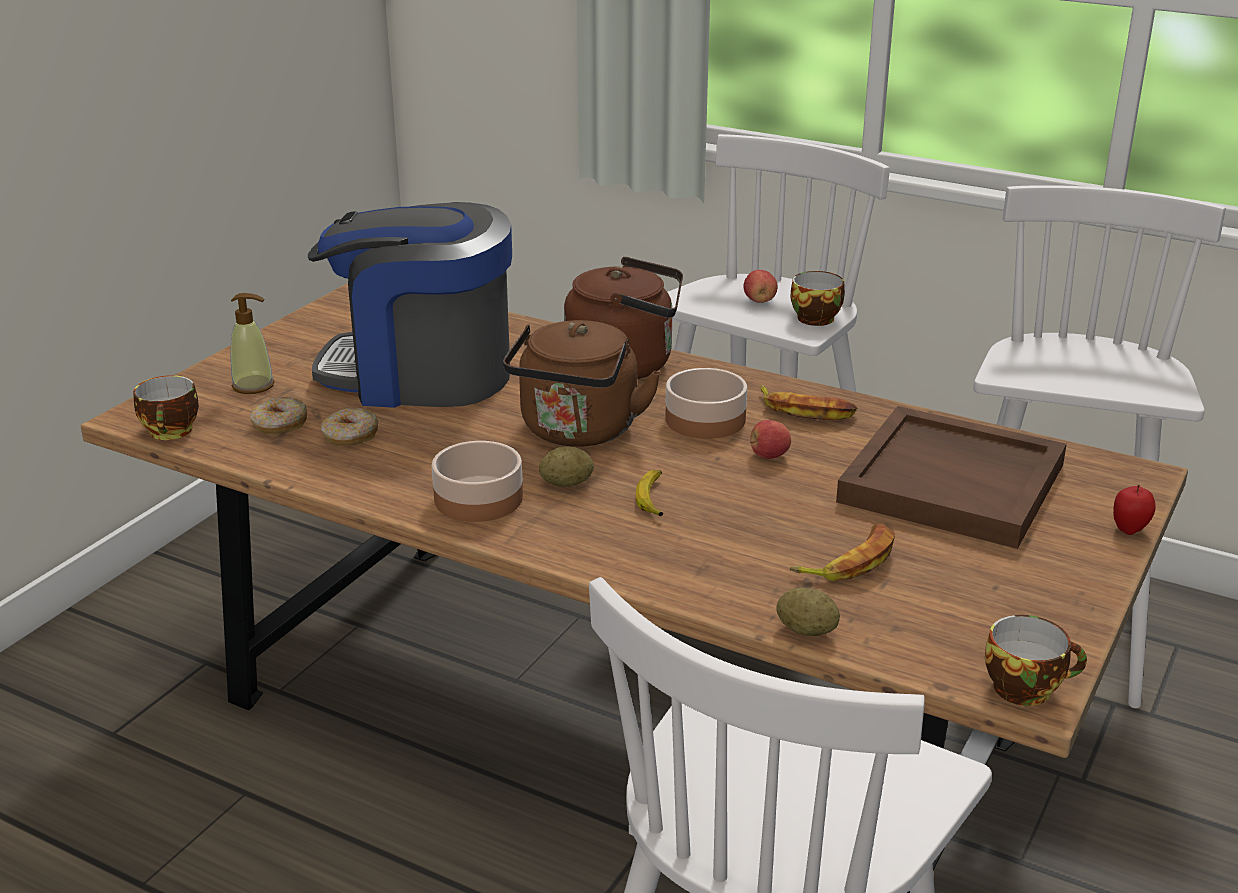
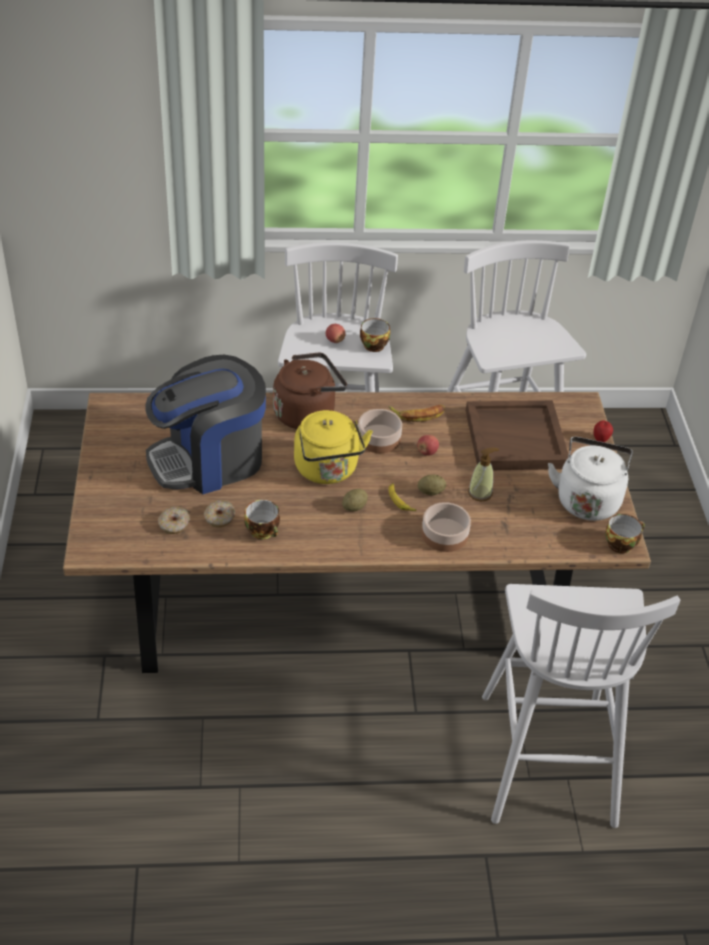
camera: 35 degrees left, 15 degrees up
cup [133,375,199,440] -> cup moved to [244,500,280,540]
soap dispenser [230,293,275,394] -> soap dispenser moved to [468,448,499,502]
bowl [432,441,523,522] -> bowl moved to [422,502,471,552]
brown kettle [503,320,661,447] -> yellow kettle [294,410,373,484]
potato [777,588,840,636] -> potato moved to [417,475,446,495]
banana [790,524,895,581] -> none
none -> white kettle [548,437,633,521]

